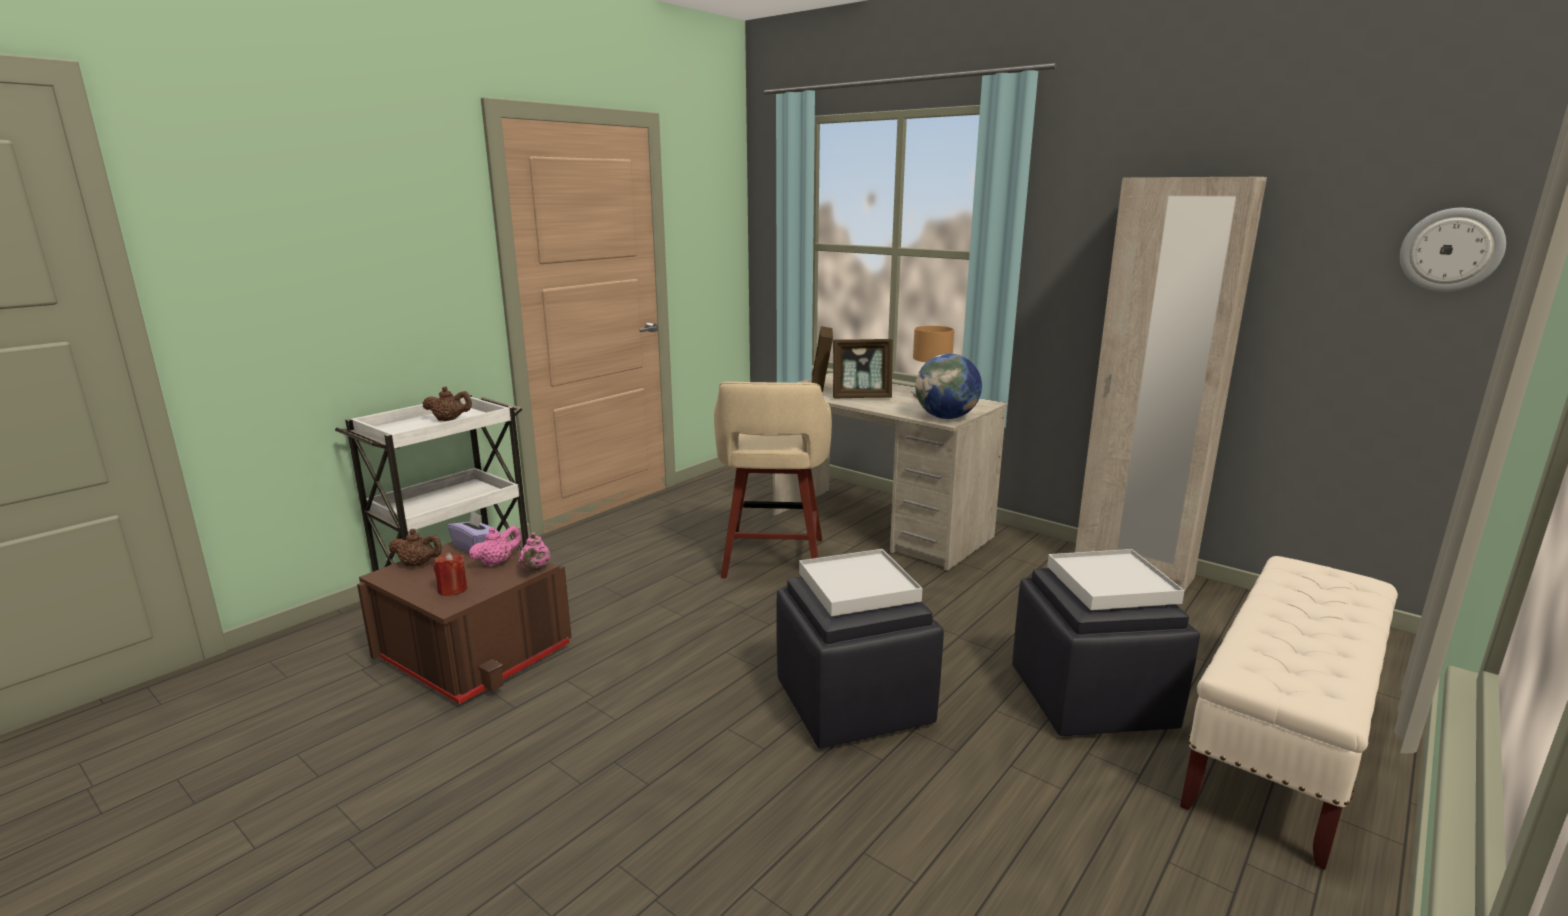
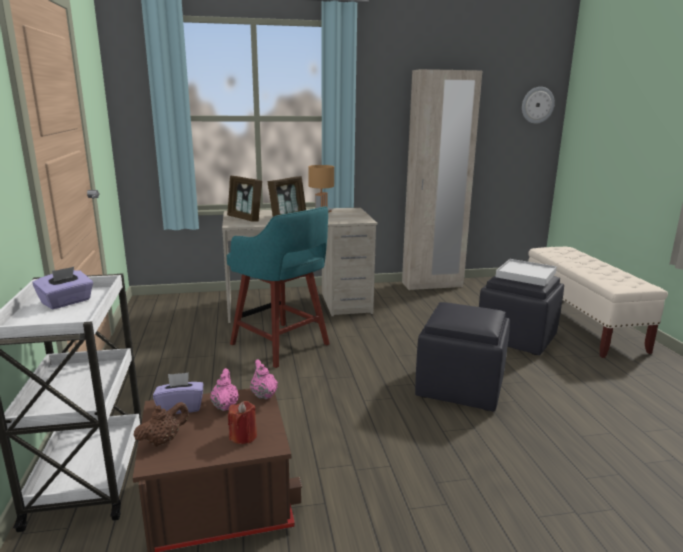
camera: 50 degrees left, 0 degrees up
brown teapot [423,387,472,421] -> purple tissue box [33,267,93,309]
pink teapot [519,533,550,571] -> pink teapot turned 150 degrees counterclockwise [250,360,278,399]
beige stool [714,382,832,578] -> turquoise stool [227,206,330,368]
white tray [799,549,923,616] -> none
globe [915,354,982,419] -> none

